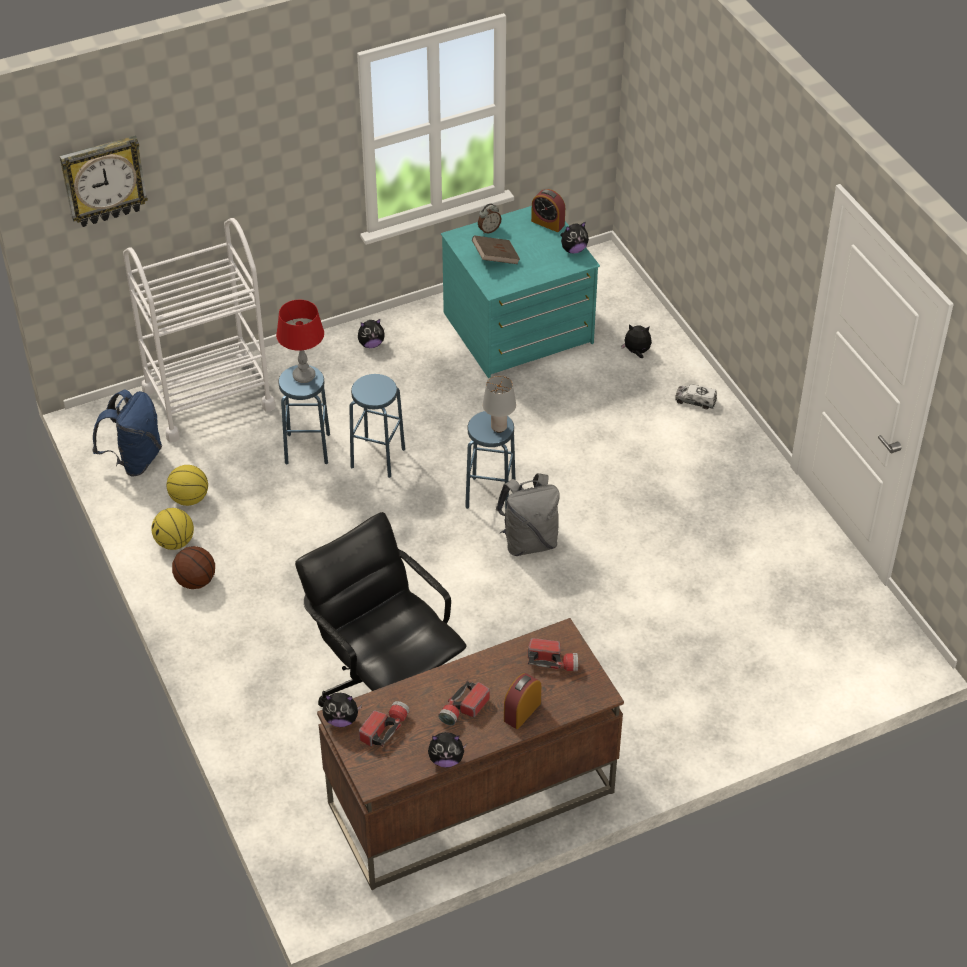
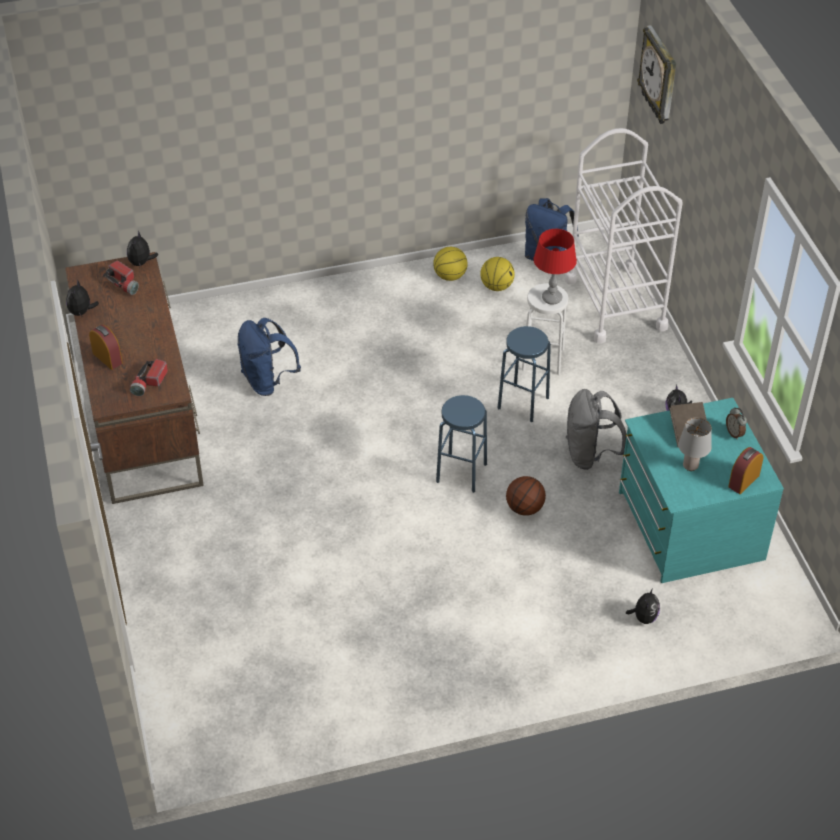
camera: 100 degrees right, 0 degrees up
basketball [172,546,215,589] -> basketball moved to [506,476,546,516]
blue stool [278,365,330,465] -> white stool [522,283,568,375]
black office chair [295,512,467,707] -> blue backpack [237,318,301,396]
flashlight [438,681,490,725] -> none
grey table lamp [483,375,516,433] -> grey table lamp moved to [678,417,712,471]
grey backpack [496,473,560,556] -> grey backpack moved to [566,389,626,470]
plush toy [560,221,589,254] -> none
toy truck [675,384,717,409] -> none

